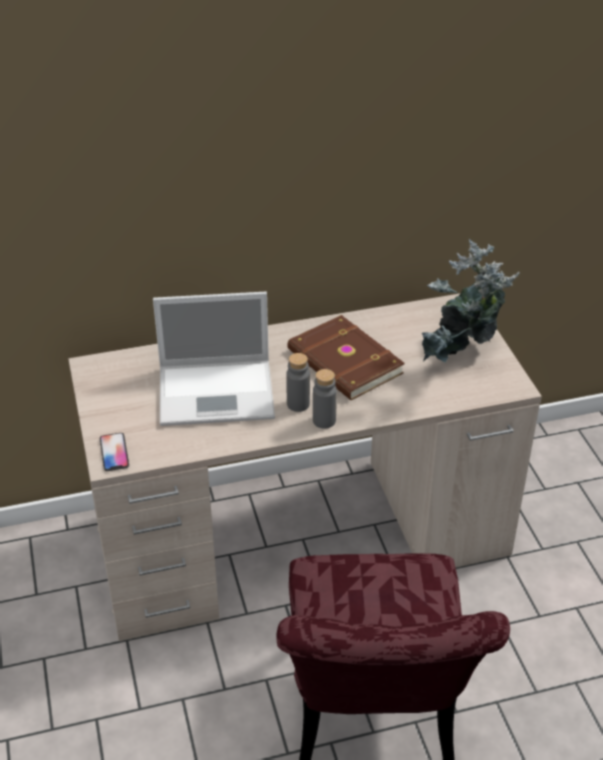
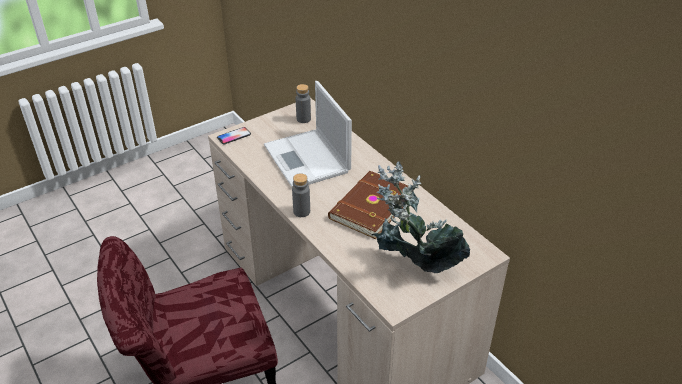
camera: 70 degrees right, 0 degrees up
grey bottle [286,353,310,412] -> grey bottle moved to [296,84,311,123]

